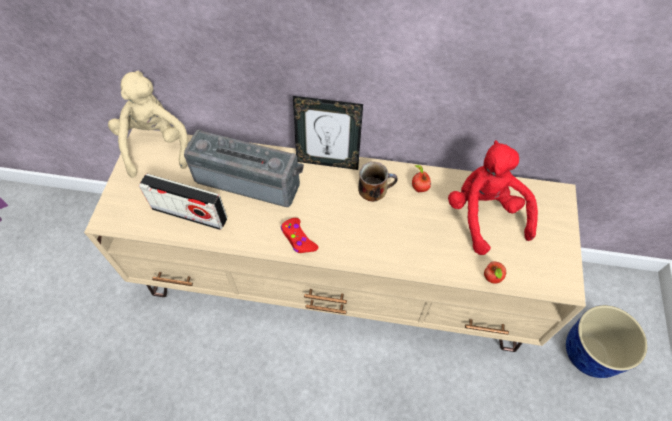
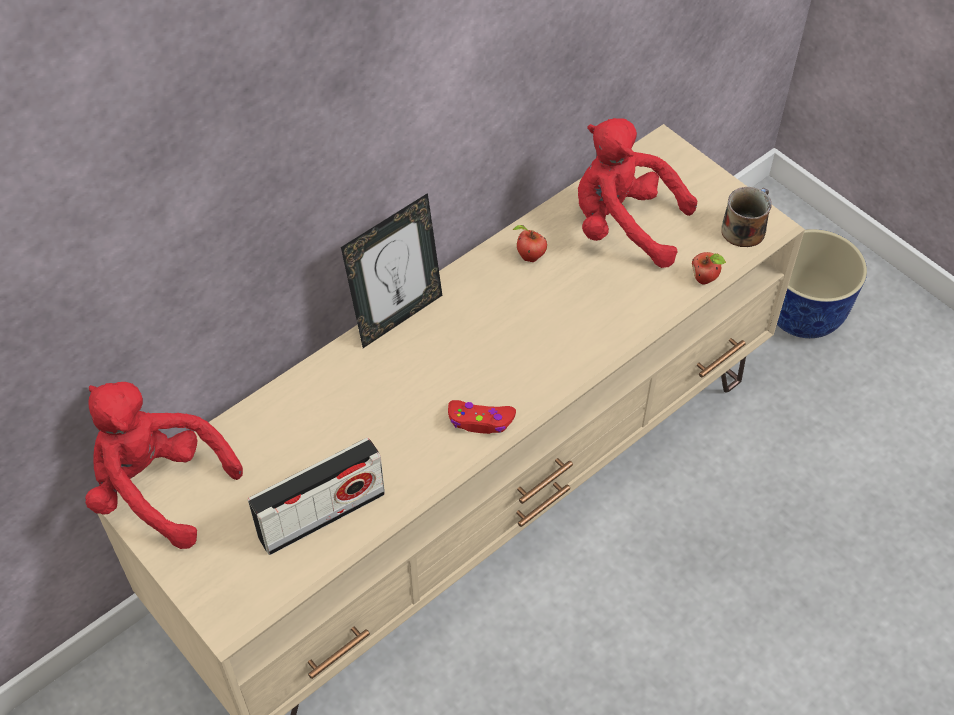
camera: 50 degrees left, 5 degrees down
beige plush toy [108,71,189,178] -> red plush toy [85,382,243,549]
radio [184,129,304,207] -> none
mug [358,162,398,202] -> mug moved to [721,187,772,247]

